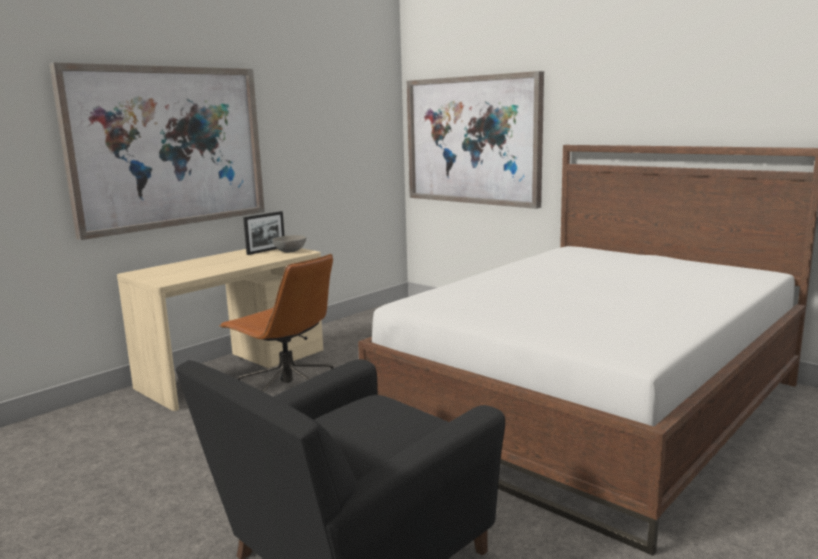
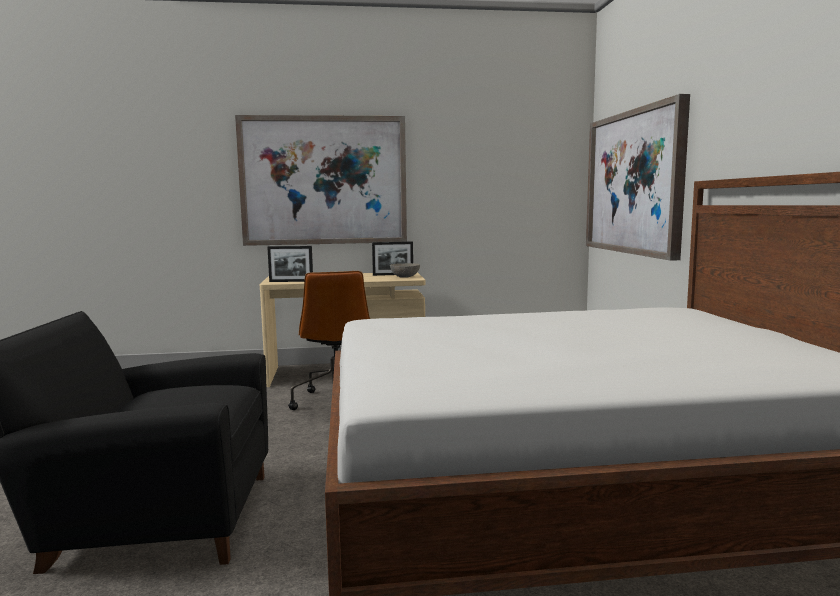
camera: 40 degrees right, 5 degrees down
none -> picture frame [267,246,313,282]

